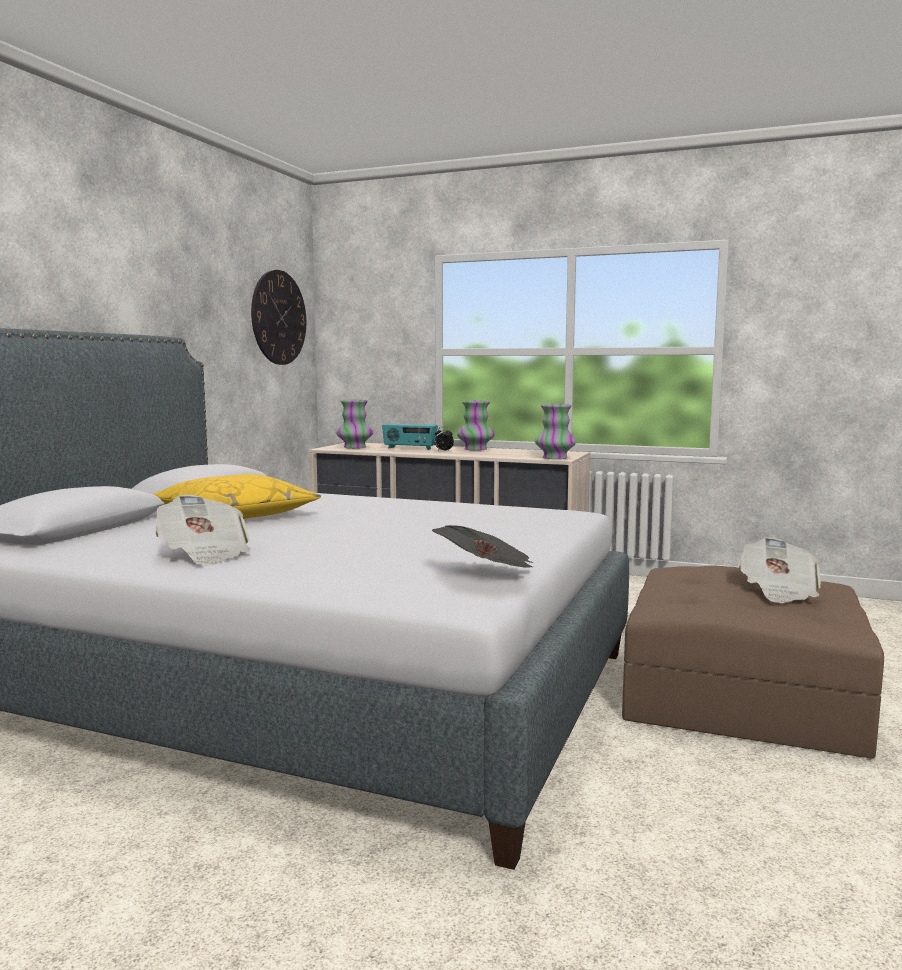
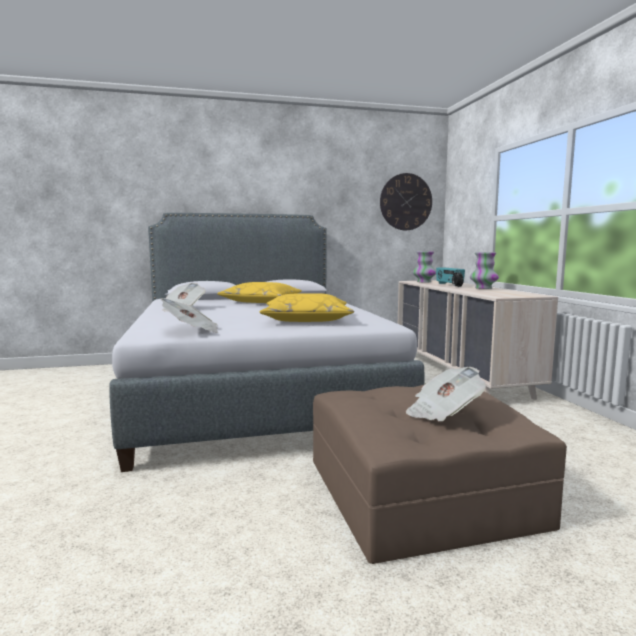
camera: 55 degrees right, 0 degrees up
vase [535,404,576,459] -> none
none -> yellow pillow [260,293,354,322]

